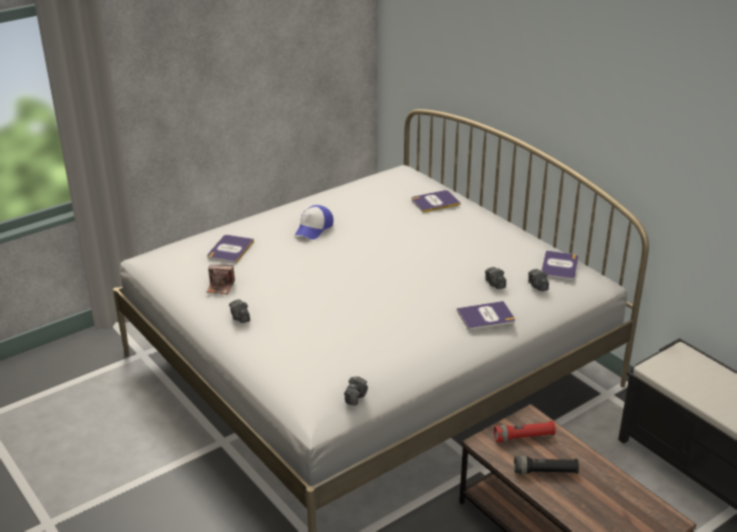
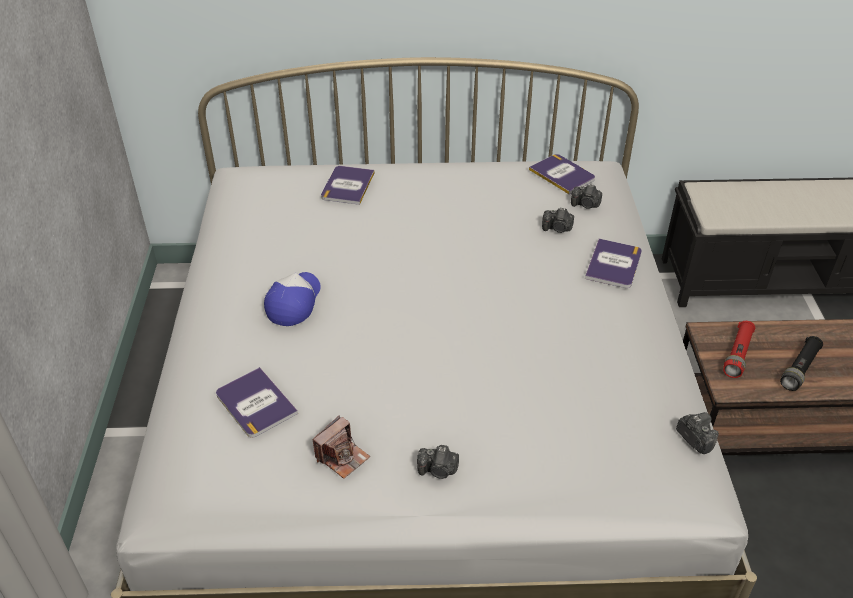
camera: 55 degrees left, 10 degrees up
cap [295,205,333,239] -> cap turned 135 degrees counterclockwise [264,272,321,326]

